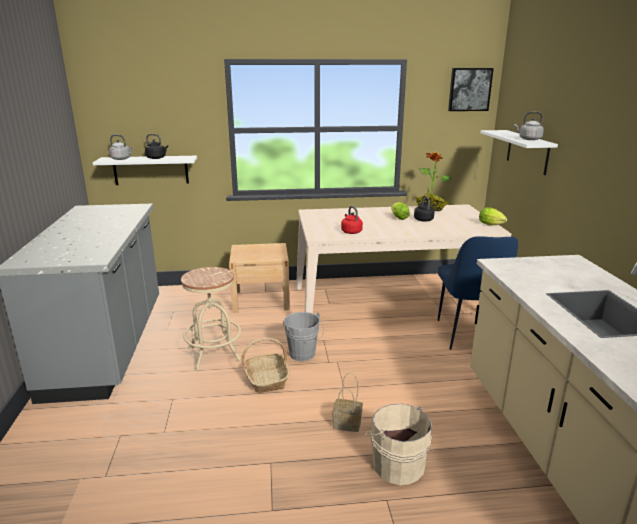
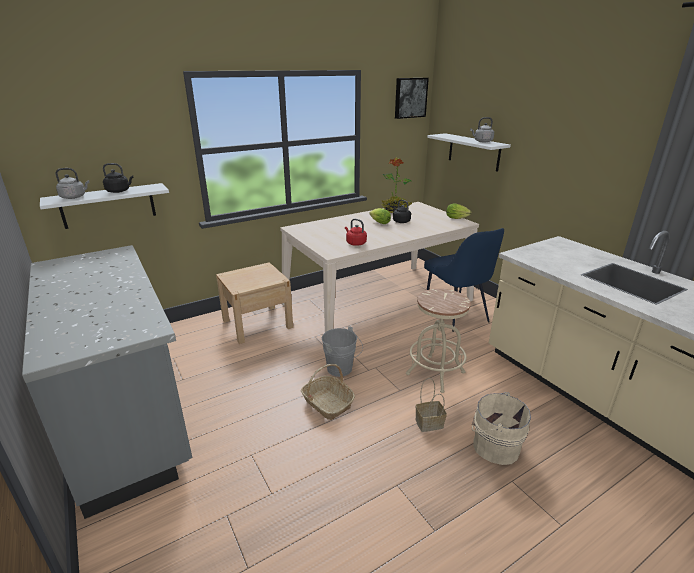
camera: 25 degrees left, 5 degrees up
beige stool [181,267,241,370] -> beige stool moved to [406,289,471,393]

